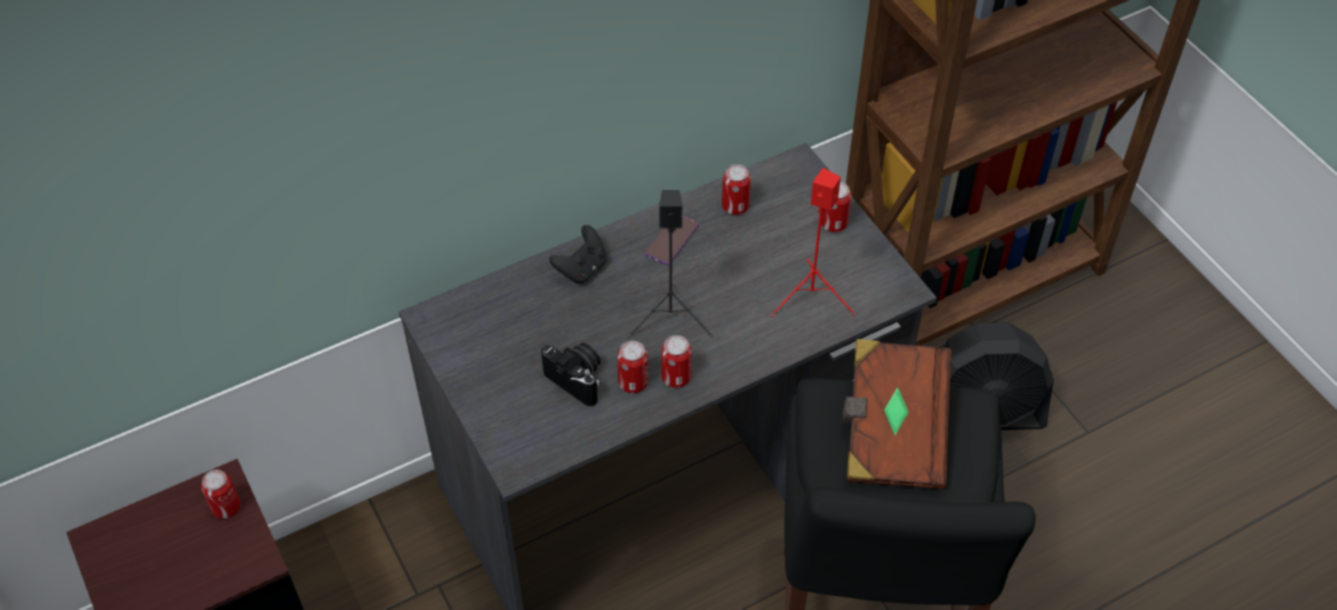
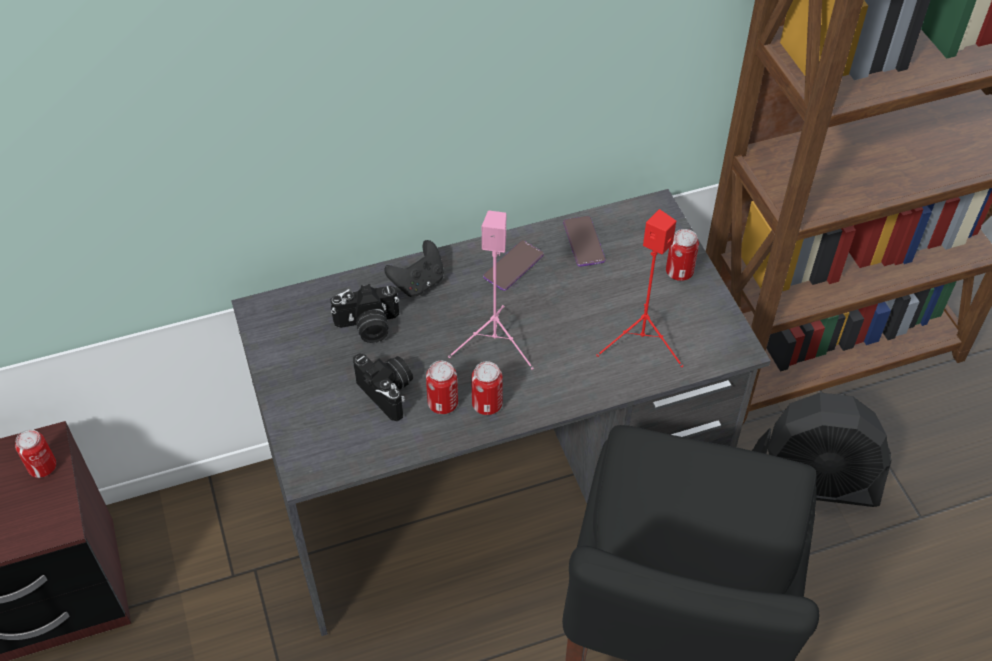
camera: 10 degrees right, 0 degrees up
black speaker [628,190,713,338] -> pink speaker [448,210,534,370]
can [722,164,751,215] -> phone [563,216,606,267]
brown book [843,339,951,489] -> none
none -> camera [330,284,399,343]

